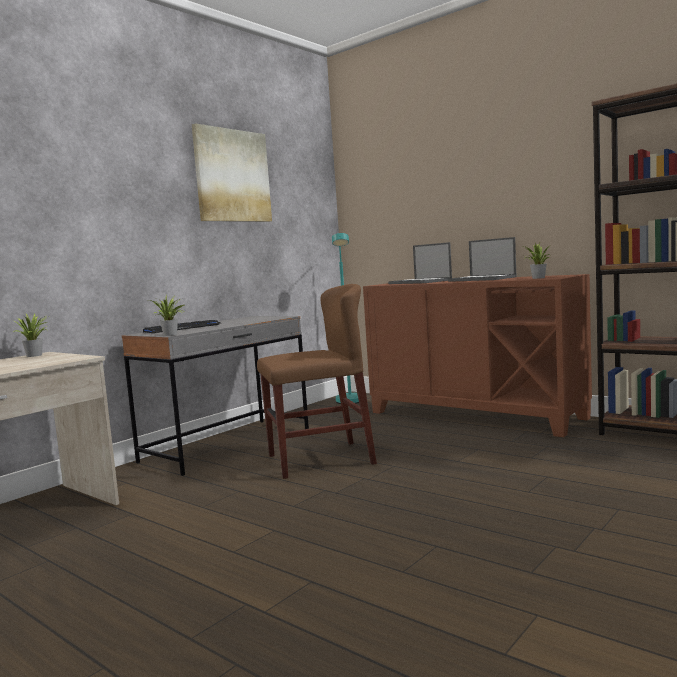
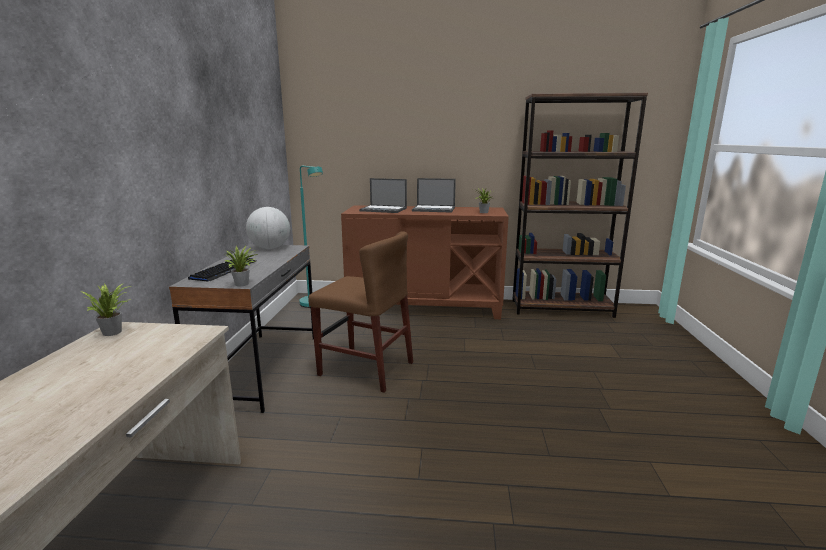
camera: 35 degrees left, 10 degrees up
picture [192,123,272,222] -> none
brown chair [257,284,377,479] -> brown chair turned 75 degrees clockwise [308,231,413,393]
none -> globe [246,207,290,249]

